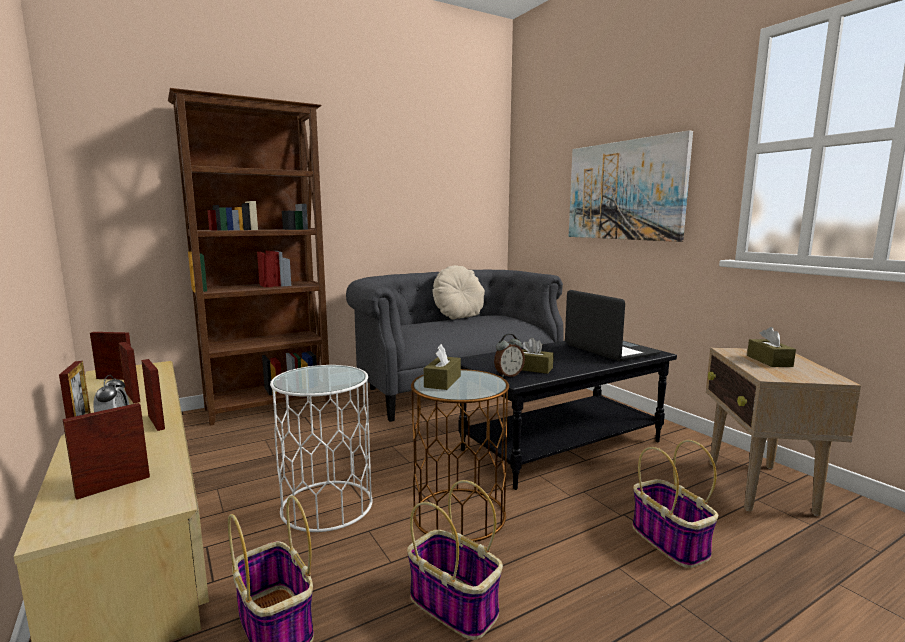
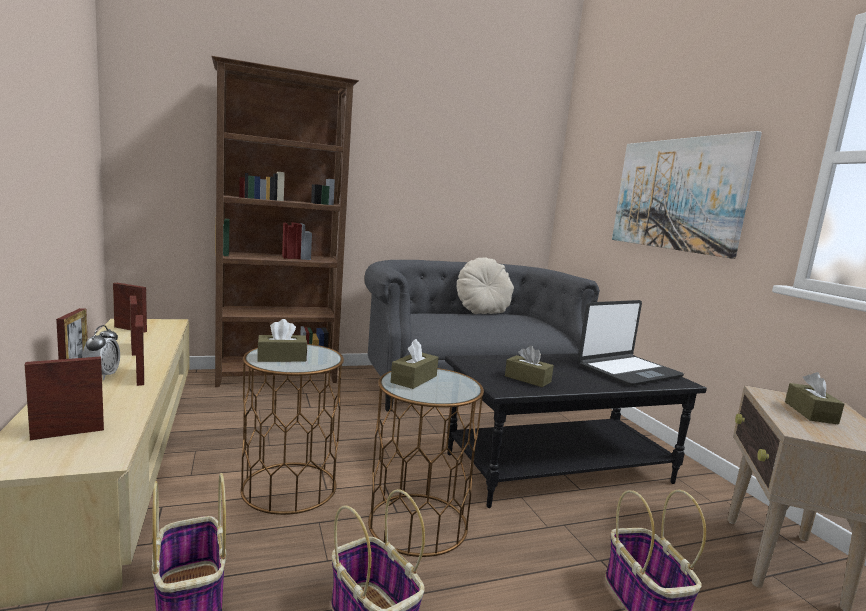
camera: 10 degrees right, 0 degrees up
white side table [270,365,373,532] -> brown side table [241,344,344,515]
alarm clock [494,334,525,378] -> none
laptop [565,290,661,361] -> laptop turned 75 degrees clockwise [578,300,684,386]
none -> brown tissue box [258,319,307,362]

